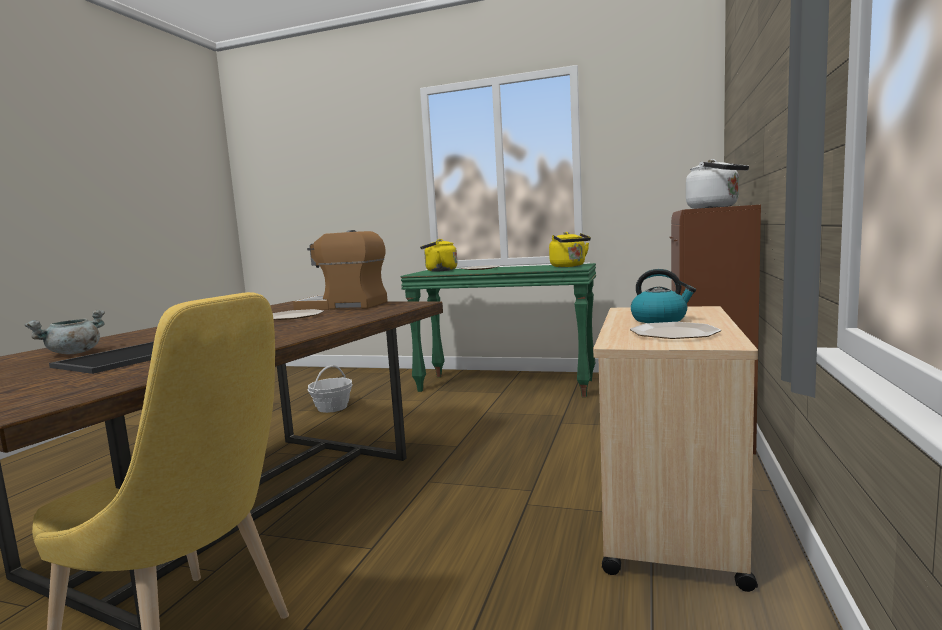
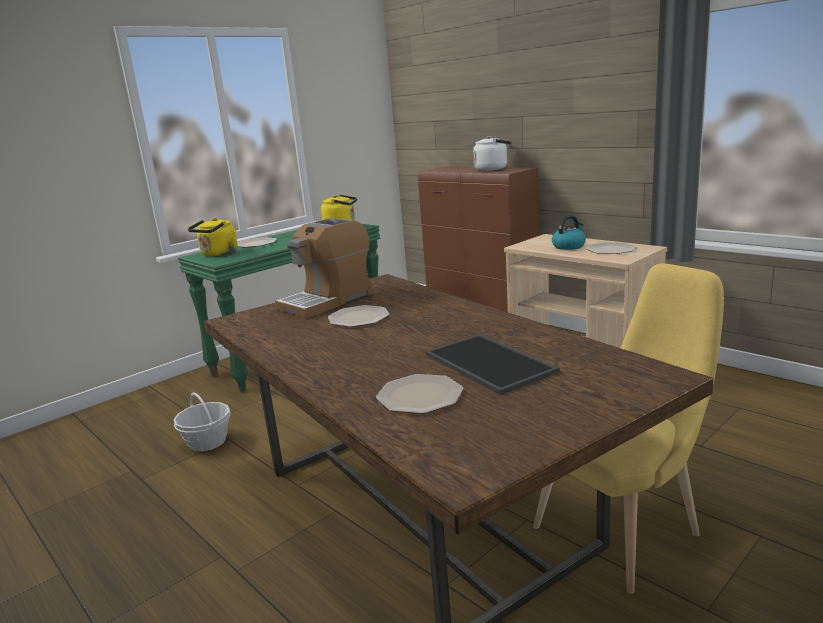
camera: 60 degrees left, 10 degrees up
grey cooking pot [25,310,105,354] -> plate [376,374,464,414]

